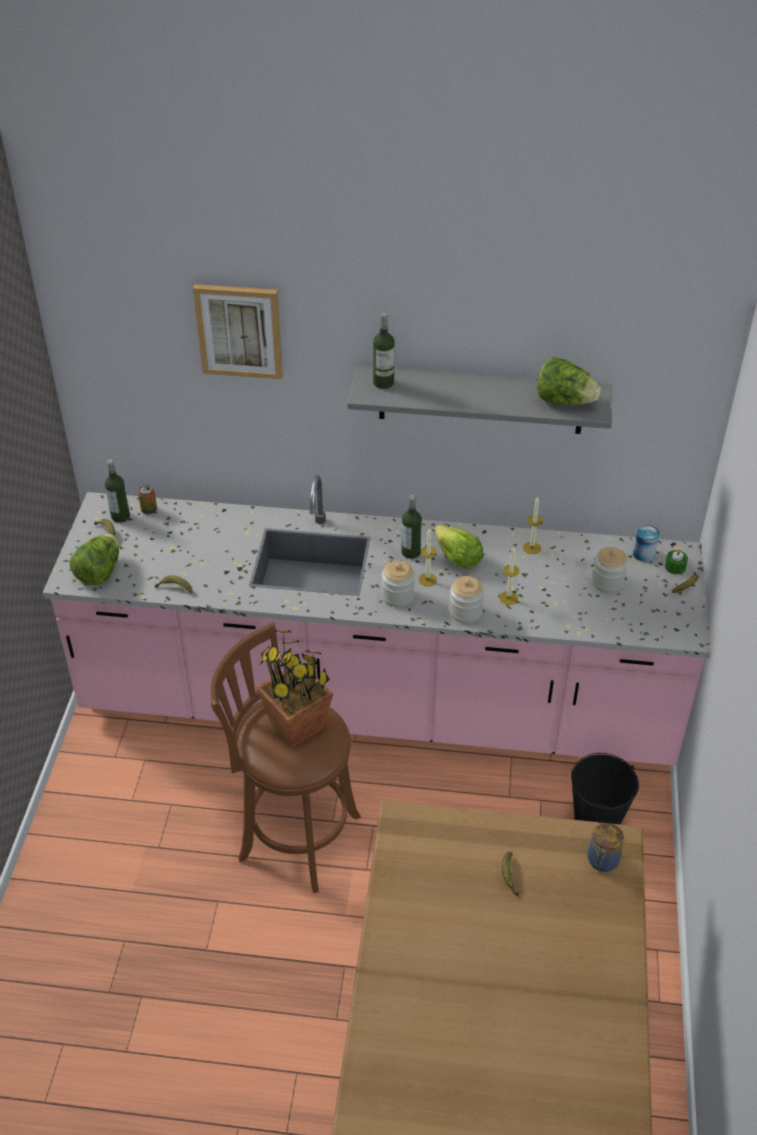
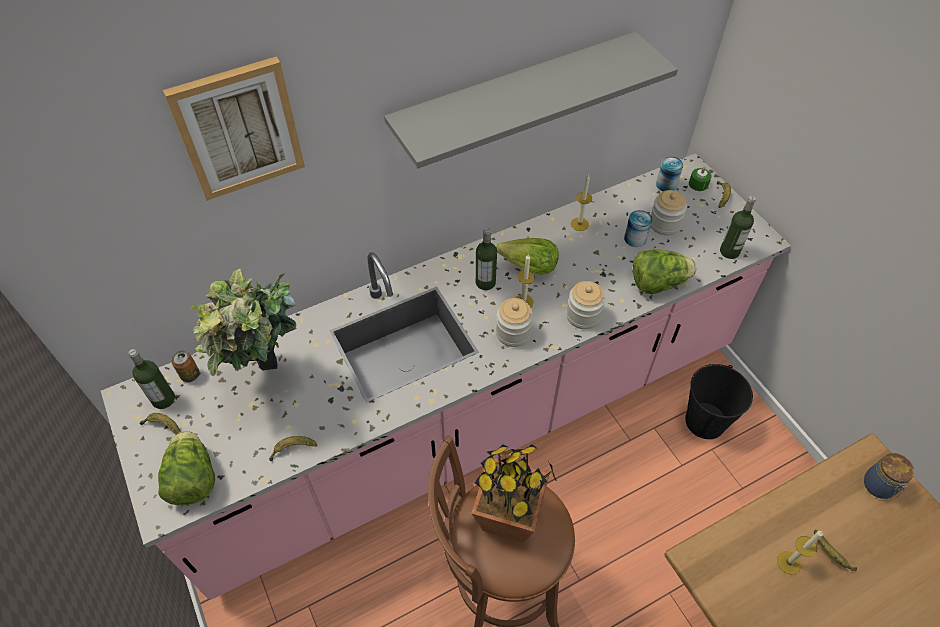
camera: 35 degrees left, 10 degrees up
bottle [373,313,395,389] -> bottle moved to [720,196,756,259]
candle [499,547,520,605] -> candle moved to [777,531,823,575]
lettuce [537,357,601,405] -> lettuce moved to [633,249,696,294]
none -> potted plant [190,269,296,376]
none -> can [624,210,652,247]

